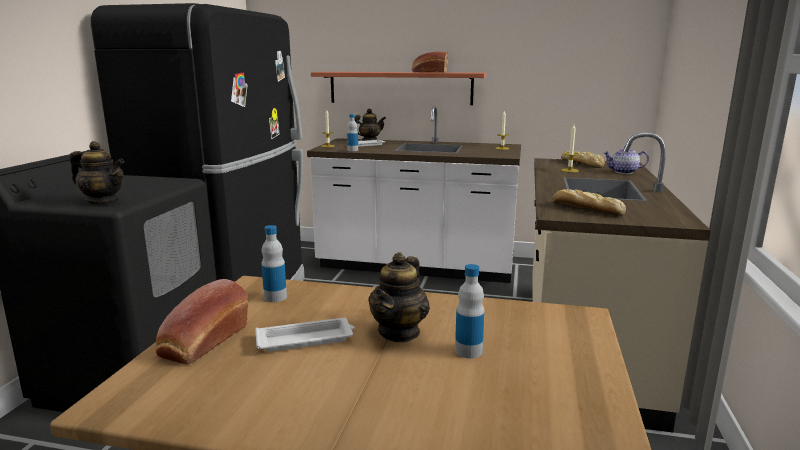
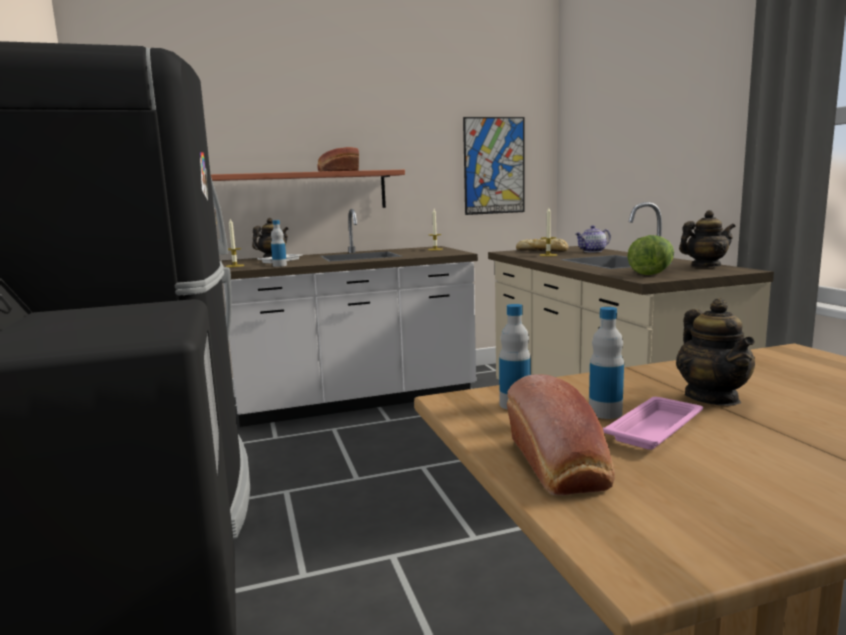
camera: 30 degrees left, 5 degrees down
teapot [70,141,124,204] -> teapot moved to [679,210,735,267]
white tray [255,318,355,352] -> pink tray [603,397,703,450]
bottle [455,264,485,358] -> bottle moved to [589,307,624,419]
bread [552,189,626,216] -> lettuce [627,235,674,275]
none -> picture [463,117,525,215]

